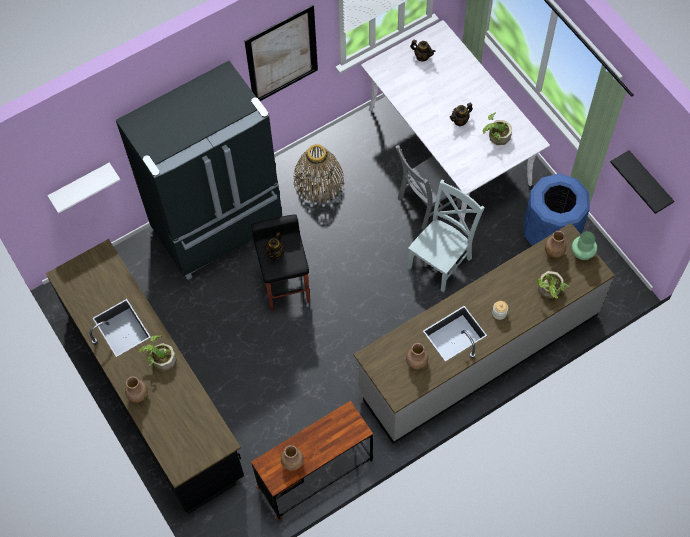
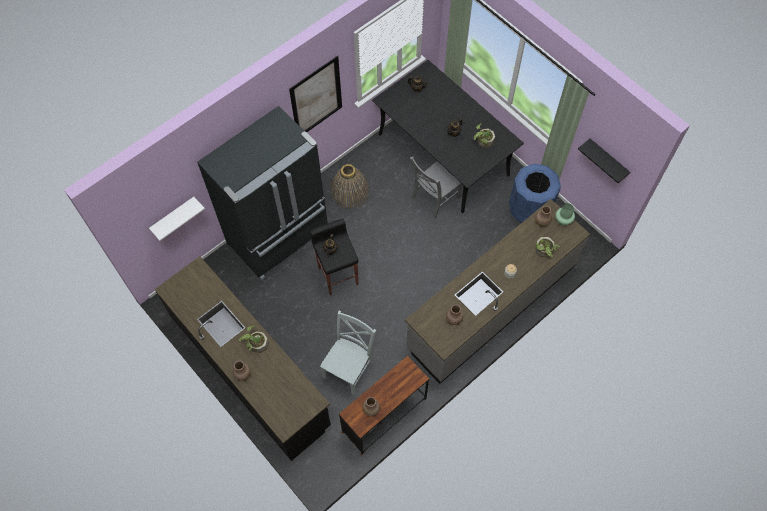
camera: 10 degrees left, 0 degrees up
white dining table [361,20,550,225] -> black dining table [372,60,524,214]
grey chair [408,179,485,292] -> grey chair moved to [320,311,376,395]

